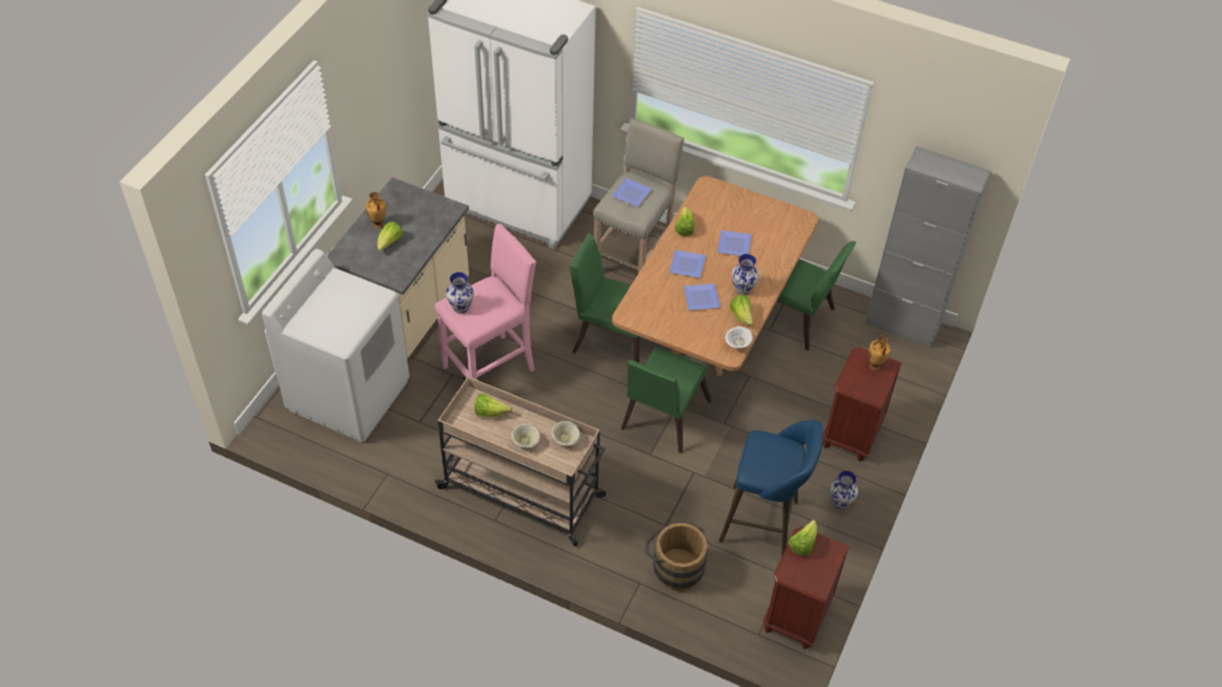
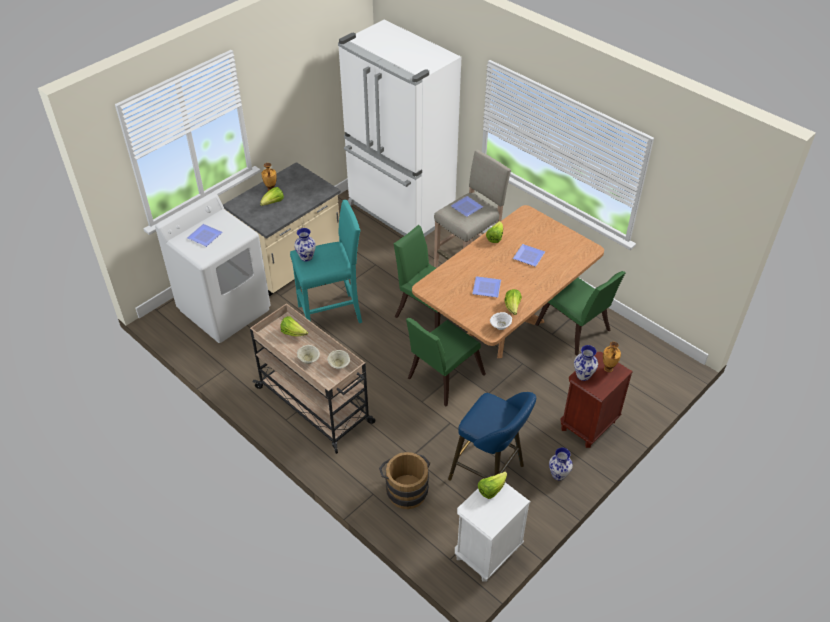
camera: 20 degrees right, 5 degrees down
pink stool [435,224,536,380] -> turquoise stool [290,200,362,323]
plate [669,250,706,278] -> plate moved to [187,224,223,247]
vase [731,254,759,295] -> vase moved to [574,345,598,381]
brown nightstand [763,527,849,649] -> white nightstand [455,482,531,582]
grey cabinet [865,146,991,348] -> none

